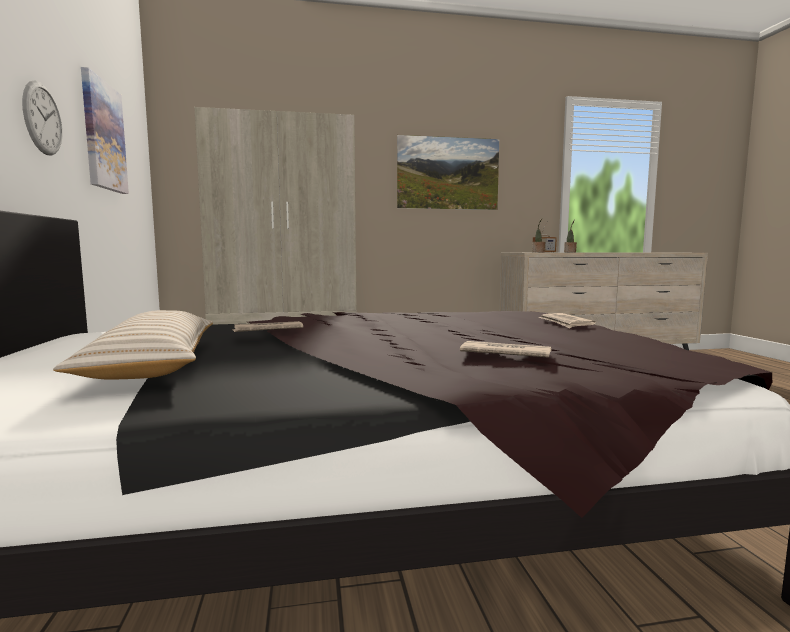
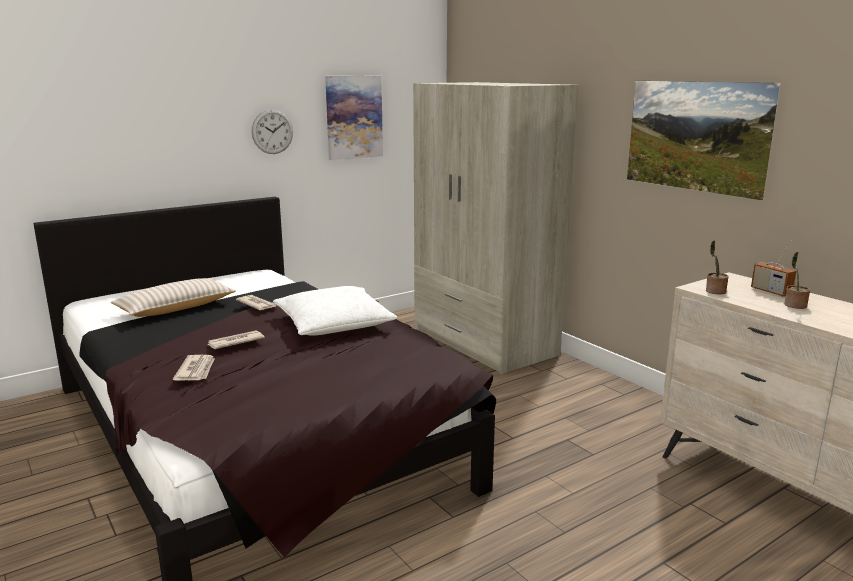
camera: 65 degrees right, 10 degrees up
newspaper [538,313,596,328] -> newspaper moved to [207,330,265,349]
none -> white pillow [273,286,398,336]

